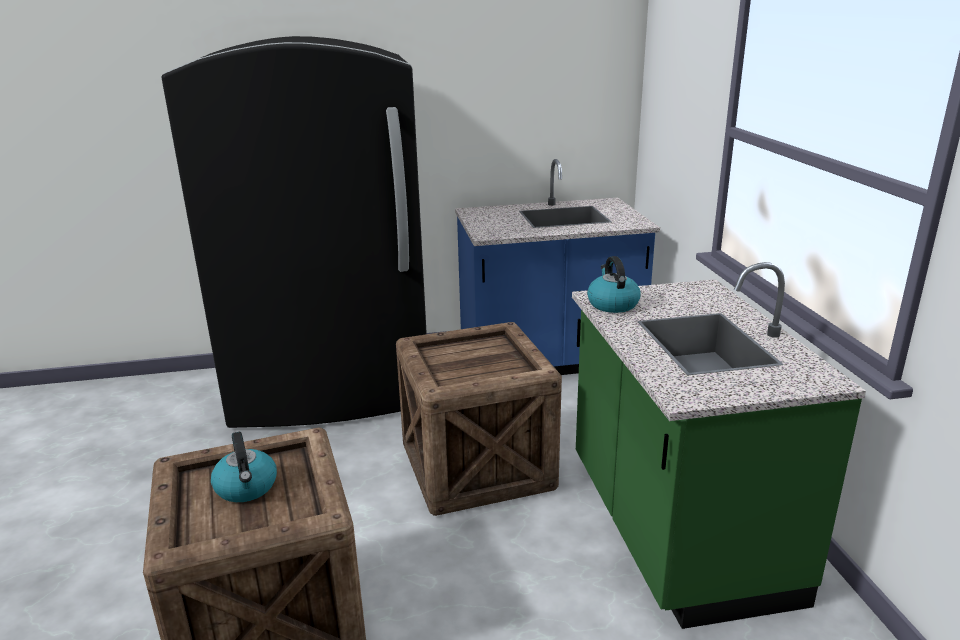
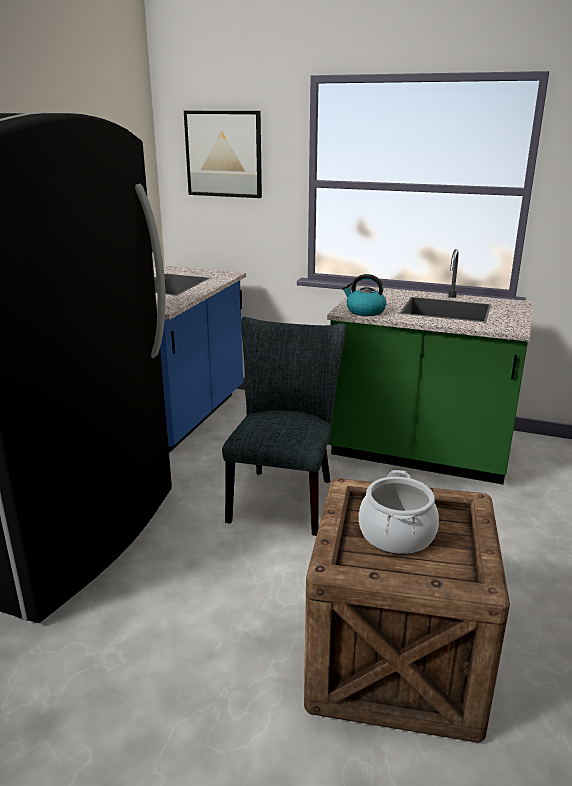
camera: 60 degrees left, 0 degrees up
kettle [211,432,277,502] -> cooking pot [359,470,439,555]
crate [396,322,562,516] -> grey chair [222,317,346,536]
none -> picture [184,111,262,198]

